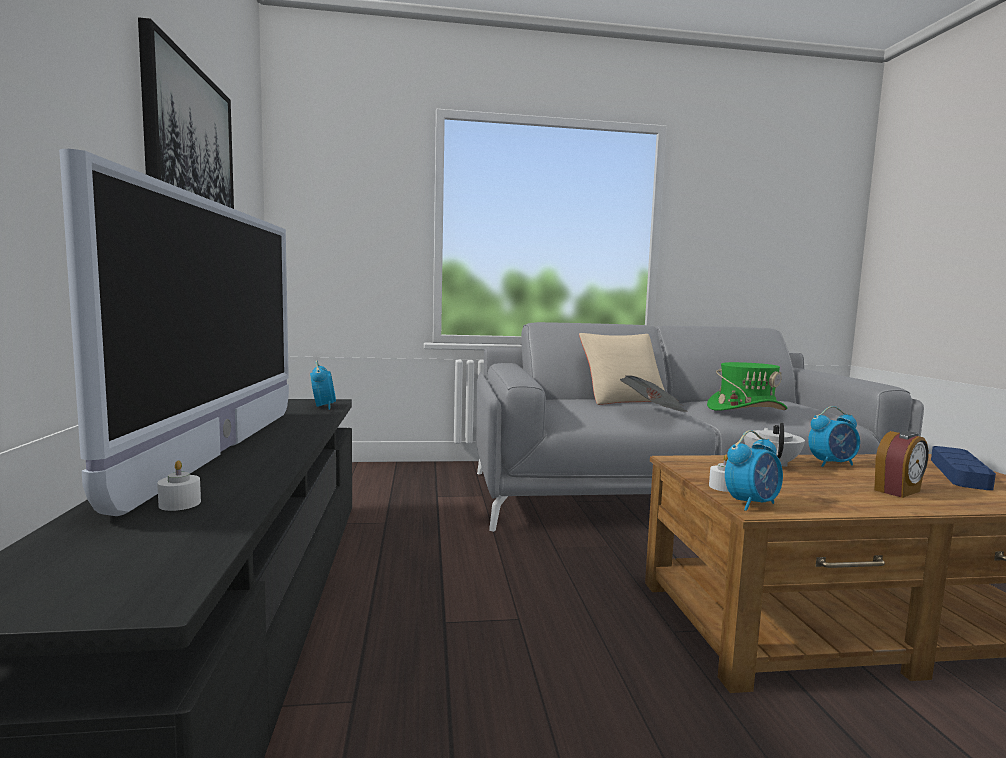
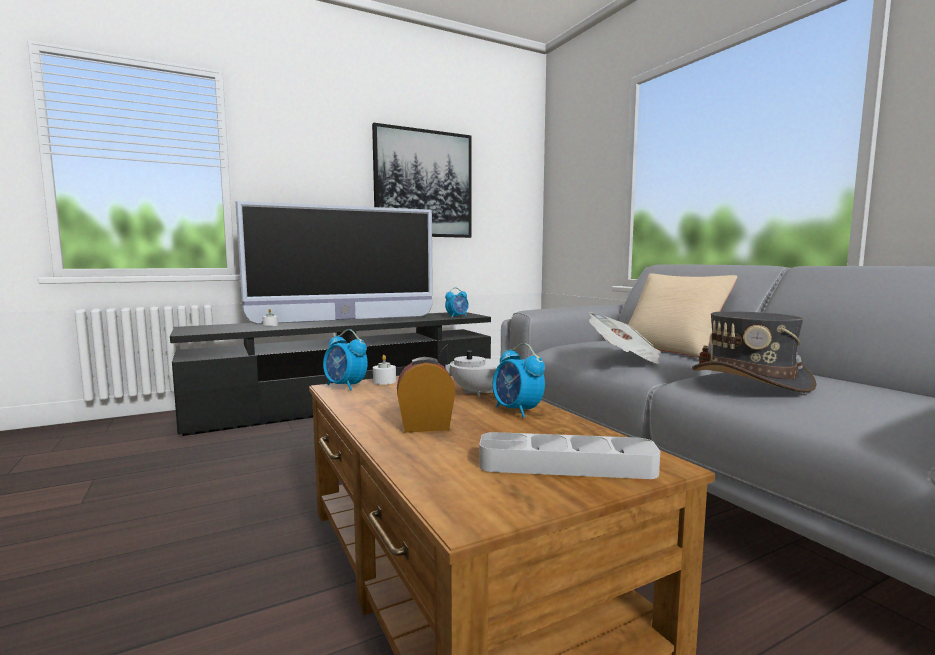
camera: 70 degrees right, 0 degrees up
green hat [707,362,787,411] -> grey hat [692,311,817,393]
alarm clock [875,431,929,498] -> alarm clock turned 135 degrees clockwise [397,357,456,433]
blue tray [931,446,996,490] -> grey tray [479,432,660,479]

